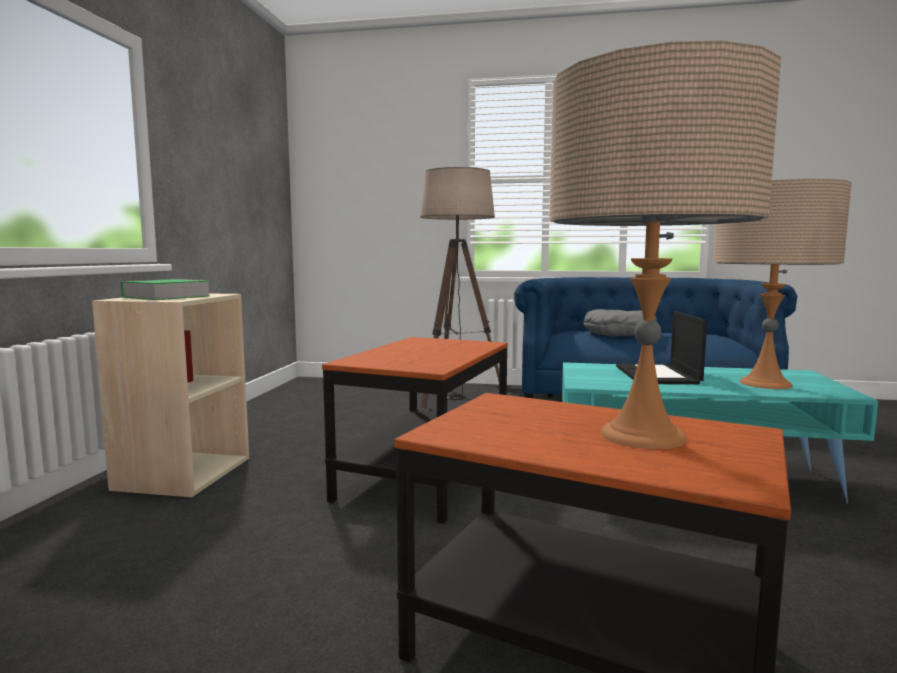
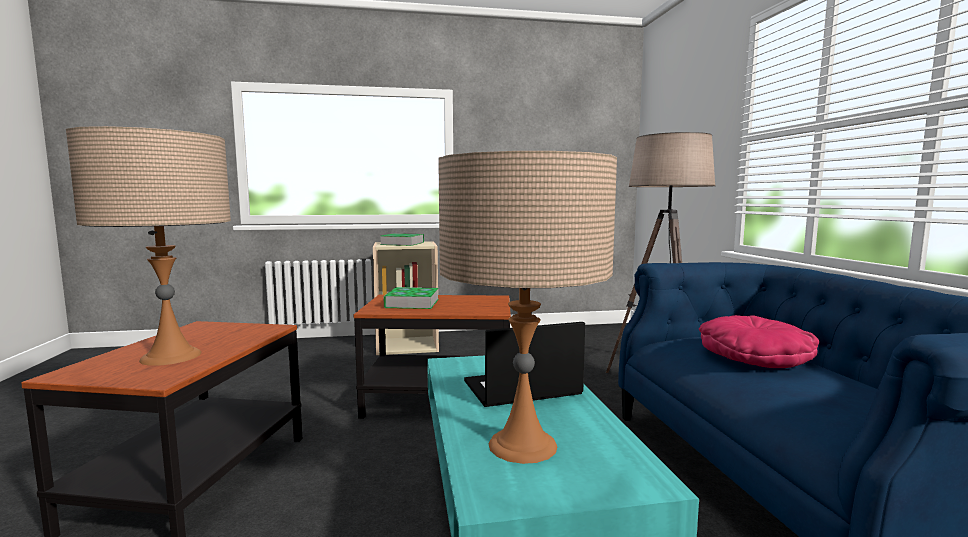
camera: 70 degrees right, 0 degrees up
grey pillow [583,309,657,337] -> pink pillow [699,315,819,368]
none -> book [383,287,439,309]

